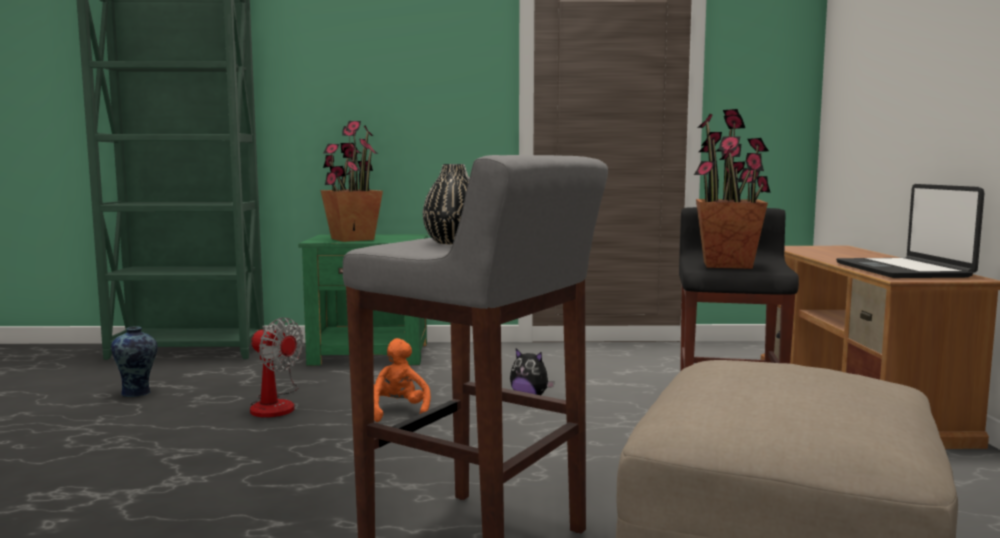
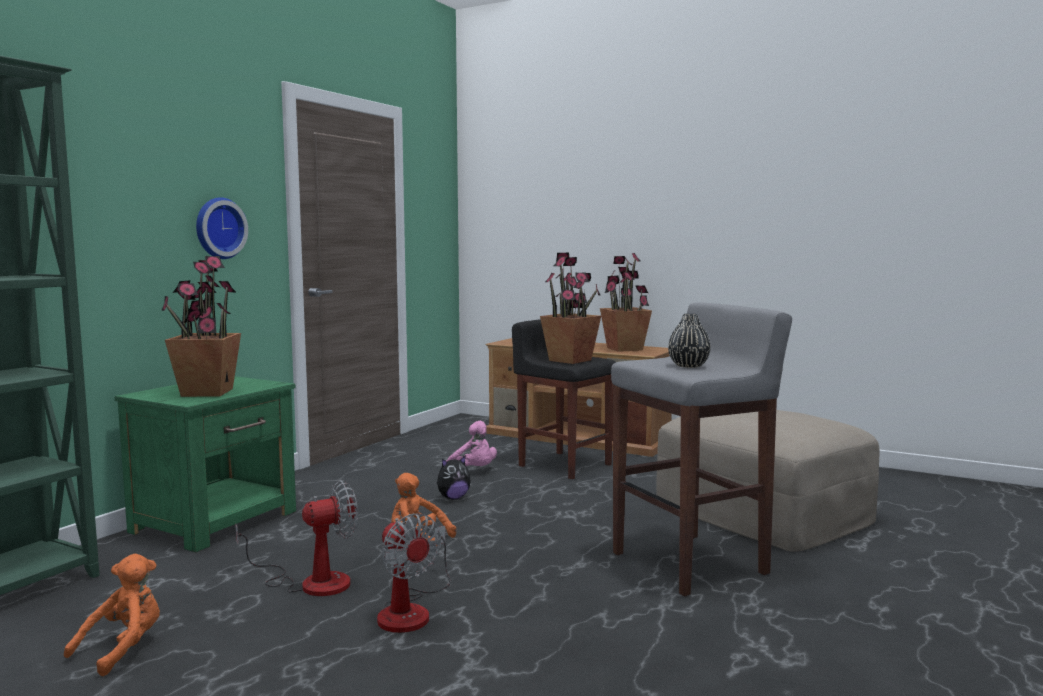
camera: 60 degrees left, 0 degrees up
vase [111,326,158,397] -> orange plush toy [64,554,160,676]
laptop [836,184,984,278] -> potted plant [600,253,652,352]
none -> wall clock [196,197,248,259]
none -> fan [377,513,451,633]
none -> pink plush toy [446,421,497,466]

